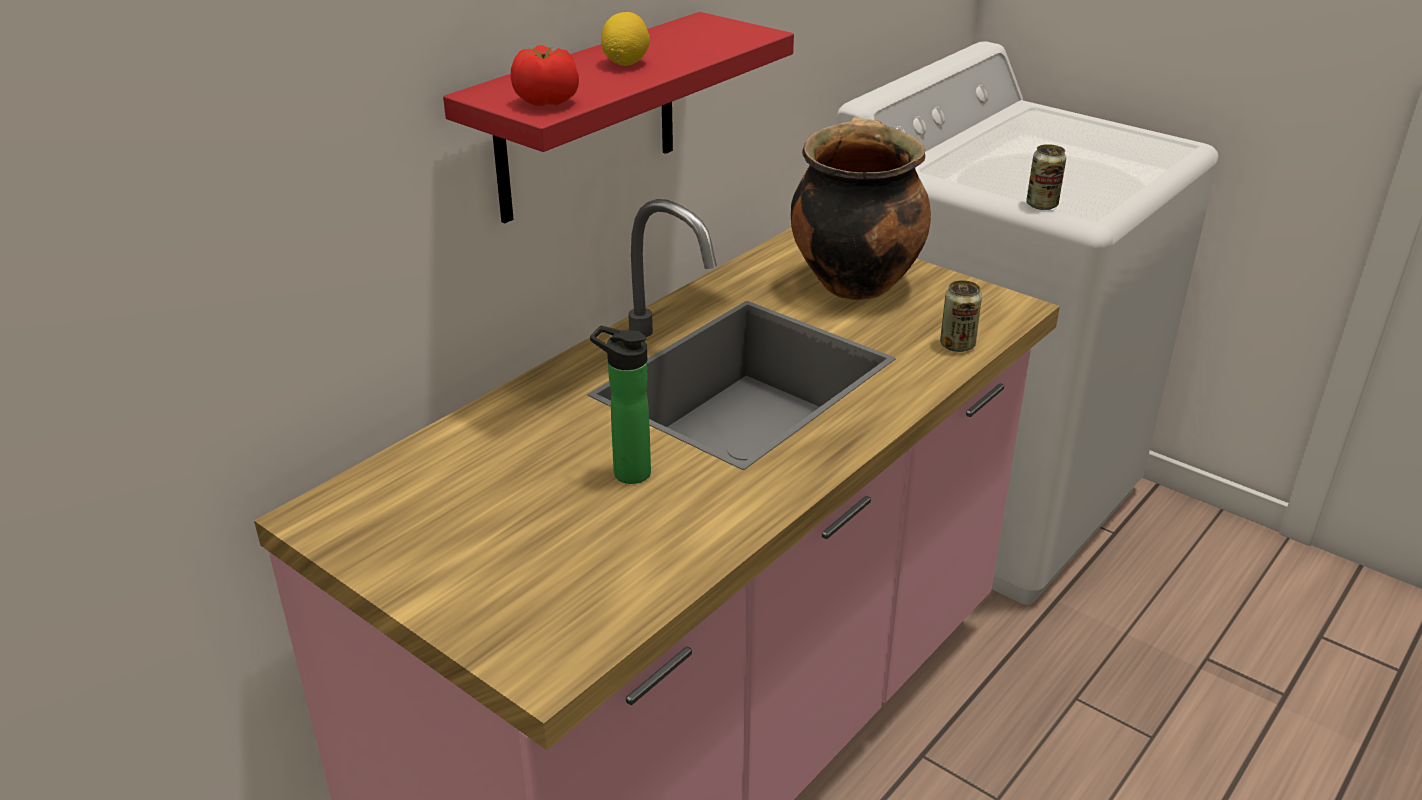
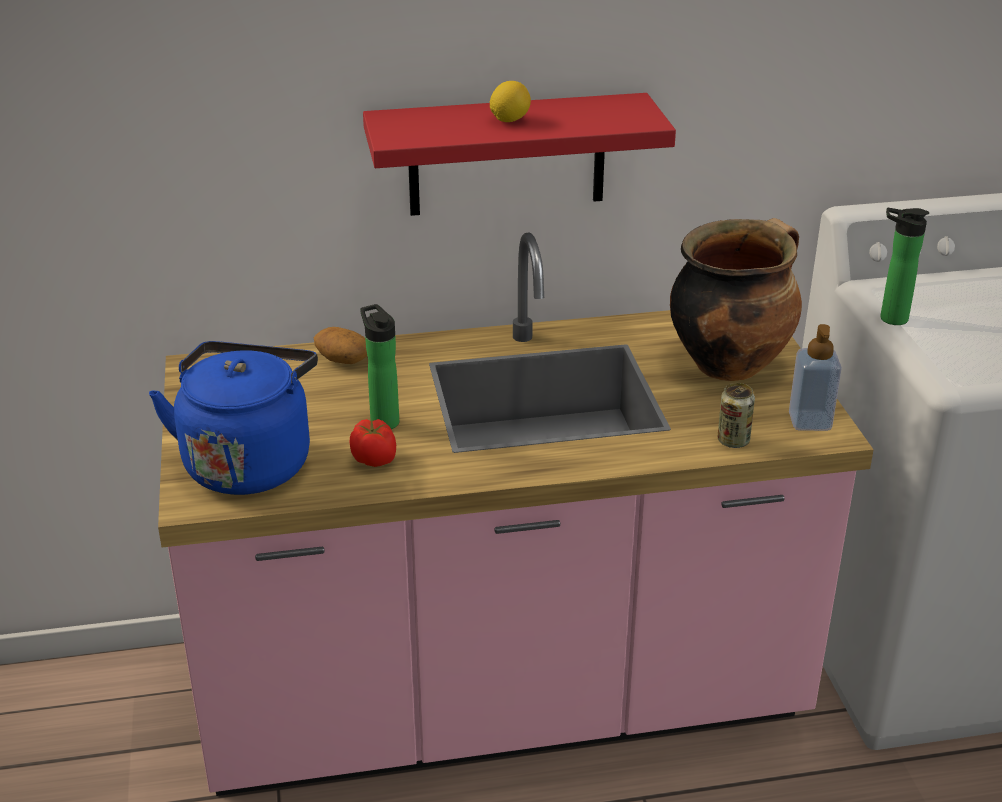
camera: 40 degrees right, 0 degrees up
tomato [511,45,579,106] -> tomato moved to [350,419,396,467]
can [1026,144,1066,210] -> none
none -> blue kettle [149,341,318,495]
none -> potato [314,327,367,364]
none -> soap dispenser [789,324,842,431]
none -> bottle [880,207,929,325]

